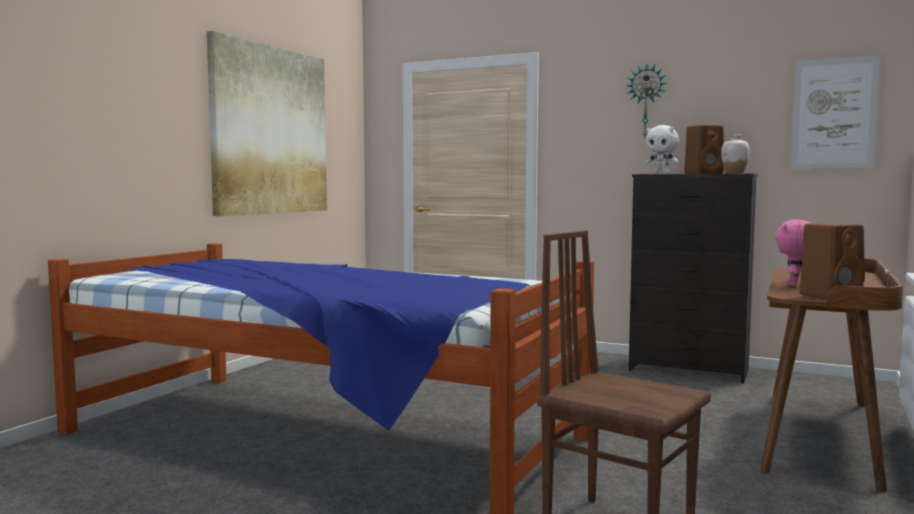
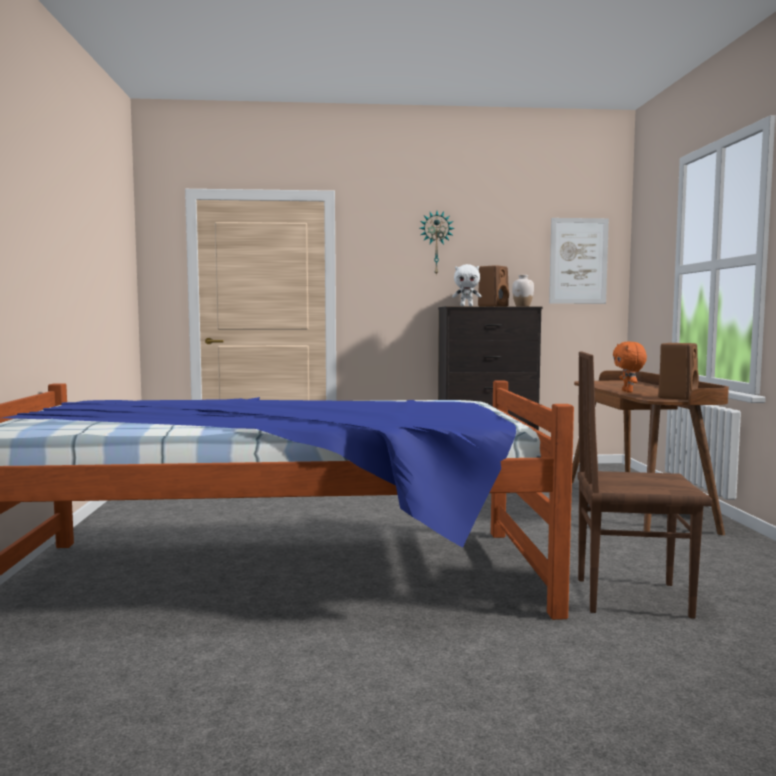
camera: 30 degrees left, 0 degrees up
picture [207,31,327,216] -> none
pink plush toy [775,219,811,286] -> orange plush toy [613,341,647,393]

